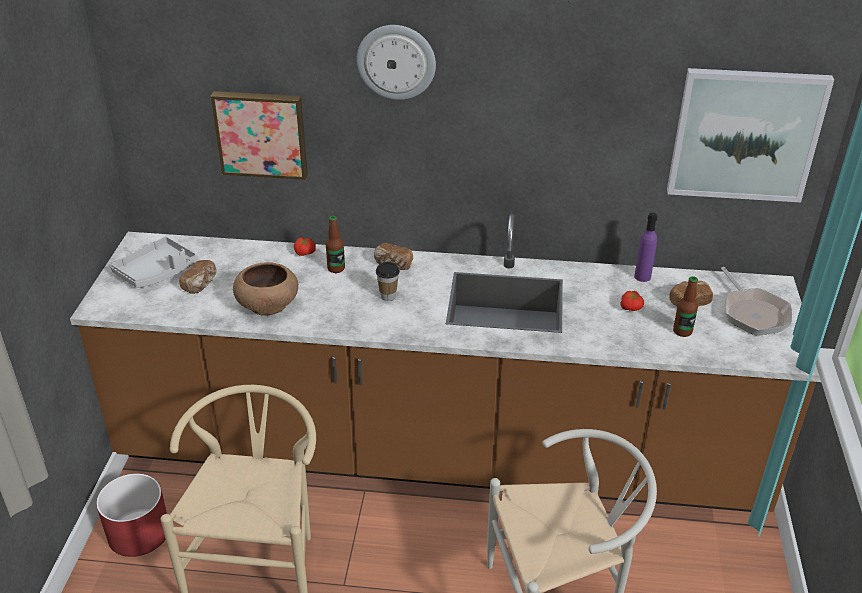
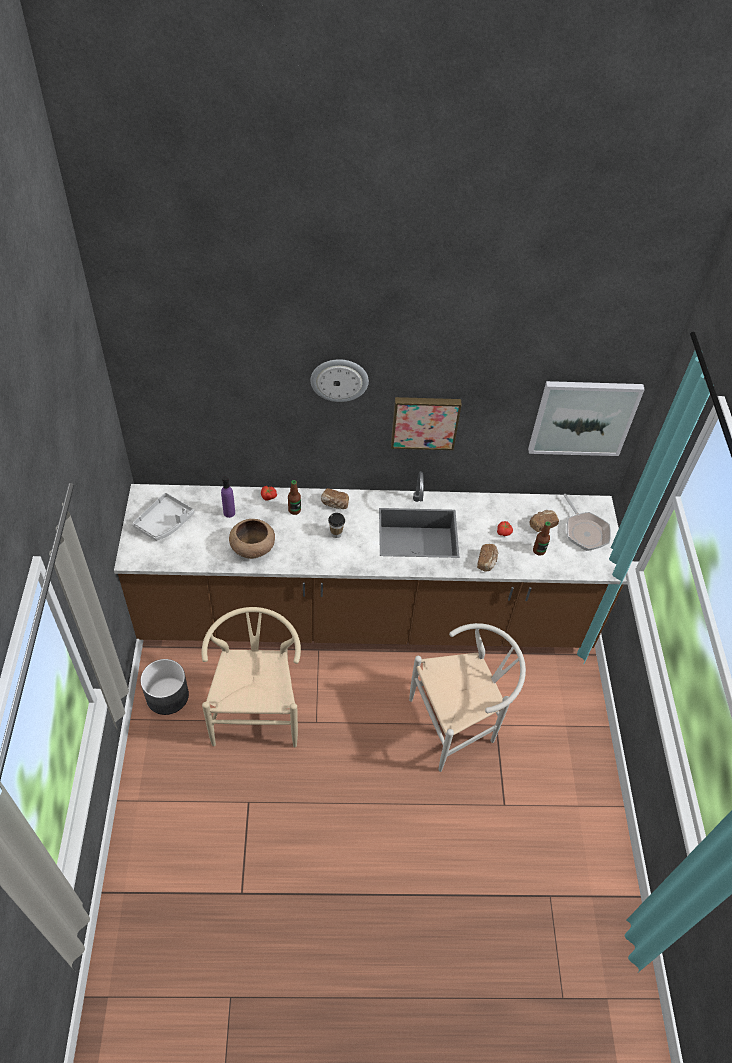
camera: 10 degrees left, 15 degrees up
red planter [96,473,167,557] -> grey planter [140,659,189,715]
bread [179,260,217,294] -> bread moved to [477,544,499,572]
picture [211,91,308,180] -> picture moved to [391,397,462,450]
purple bottle [634,213,657,282] -> purple bottle moved to [221,476,235,518]

